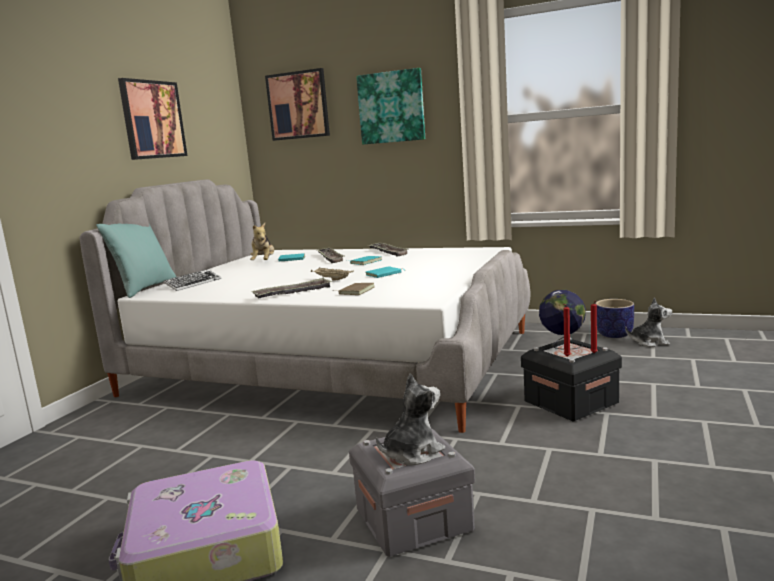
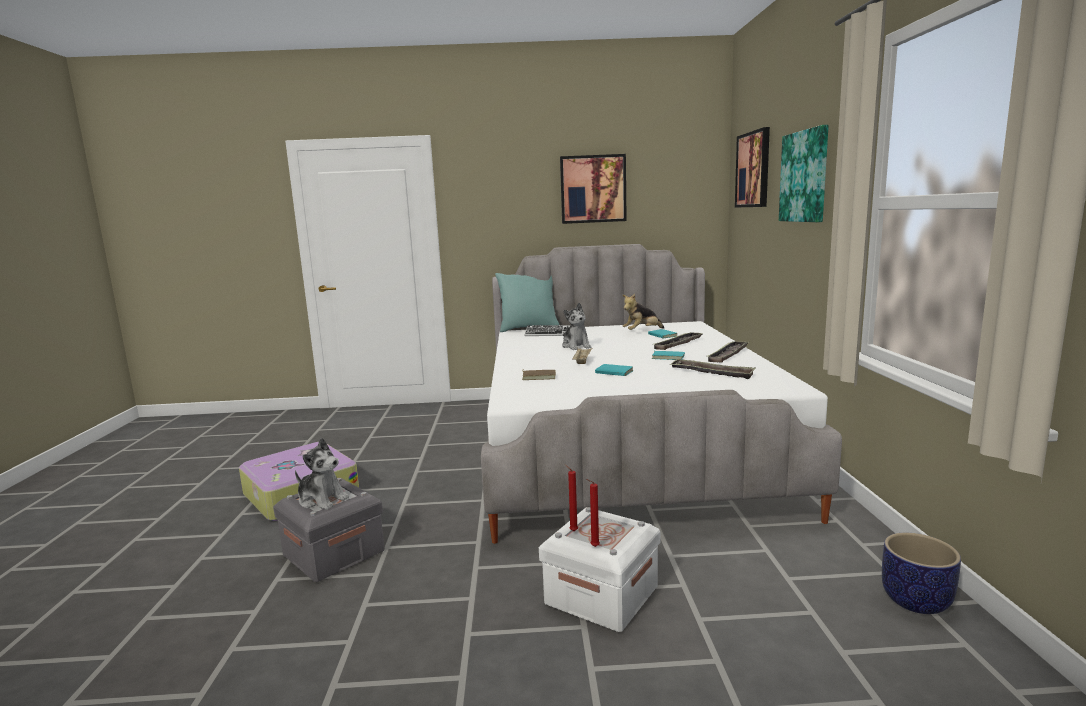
camera: 65 degrees right, 0 degrees up
tray [251,278,332,298] -> tray moved to [670,359,756,379]
black storage box [521,338,622,422] -> white storage box [539,507,660,632]
globe [539,290,586,350] -> none
plush toy [625,297,672,347] -> plush toy moved to [562,303,592,350]

